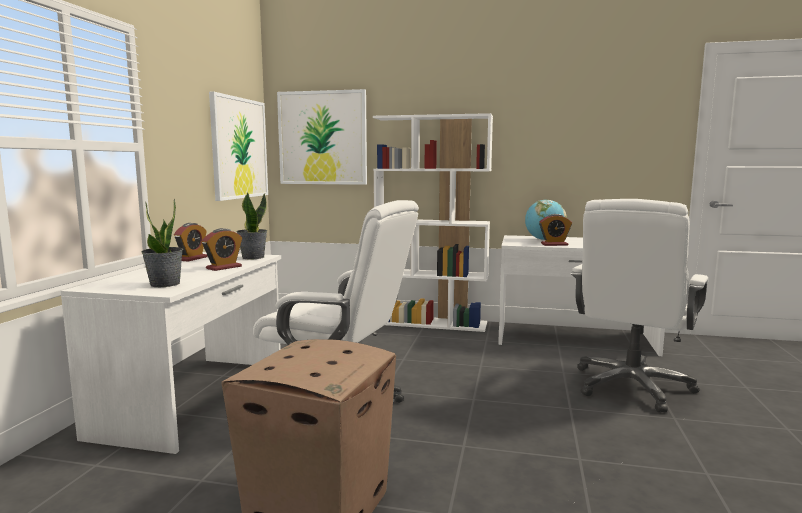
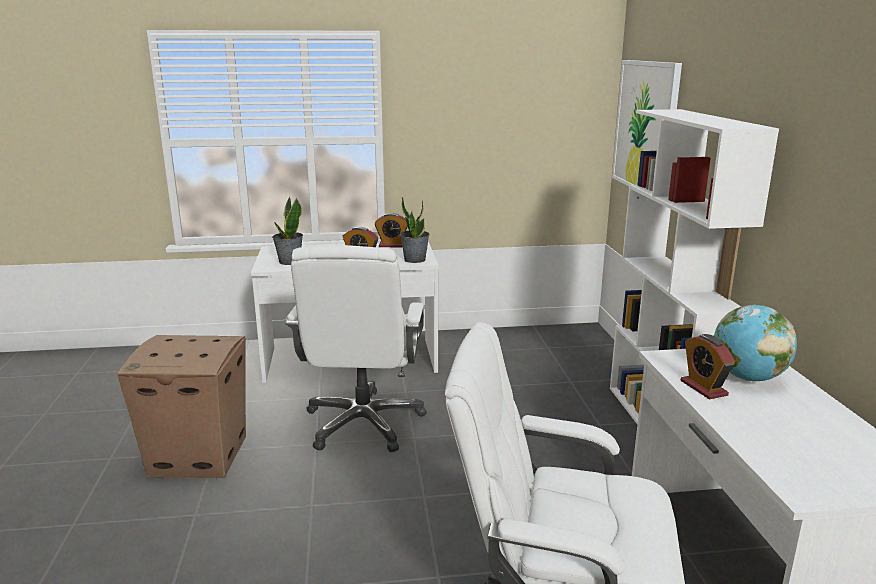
camera: 70 degrees right, 10 degrees up
picture [209,92,268,201] -> none

